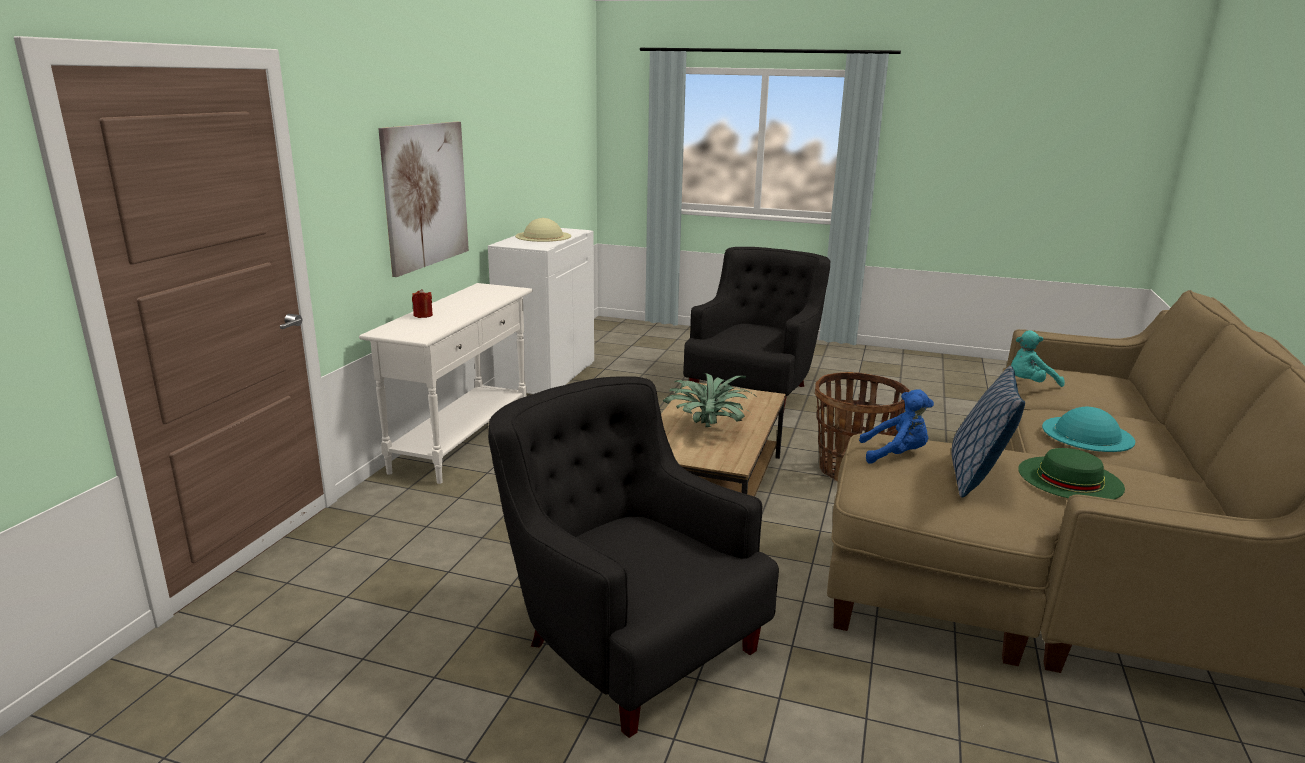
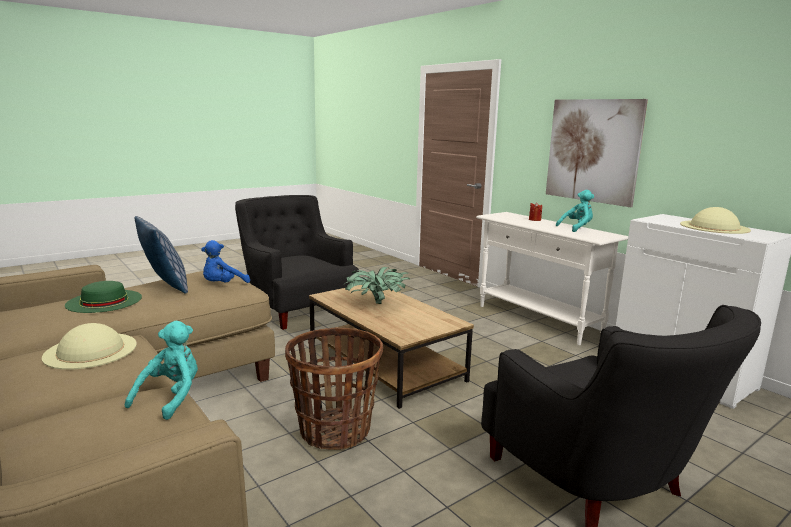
camera: 125 degrees right, 5 degrees down
black armchair [488,376,779,738] -> black armchair turned 120 degrees counterclockwise [235,195,359,330]
turquoise hat [1042,407,1135,452] -> beige hat [42,323,137,370]
none -> turquoise plush toy [556,190,594,232]

